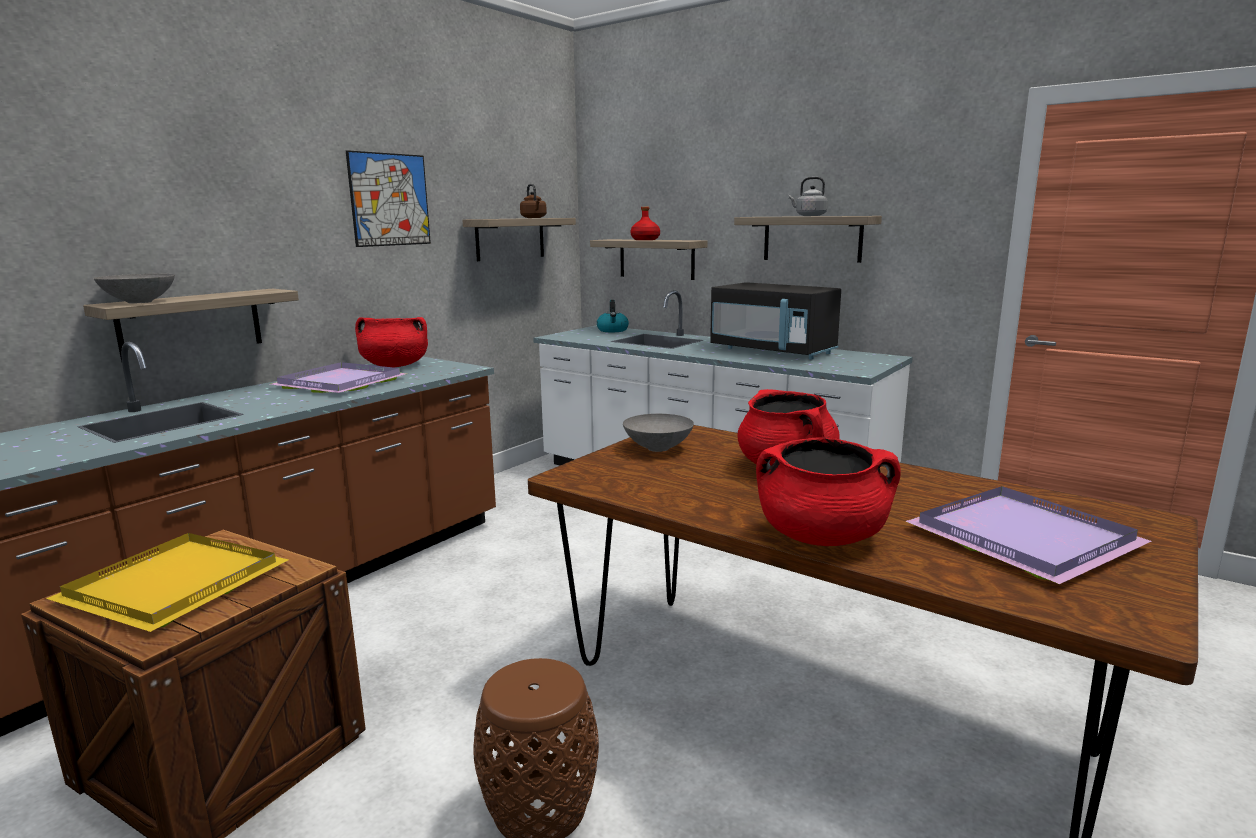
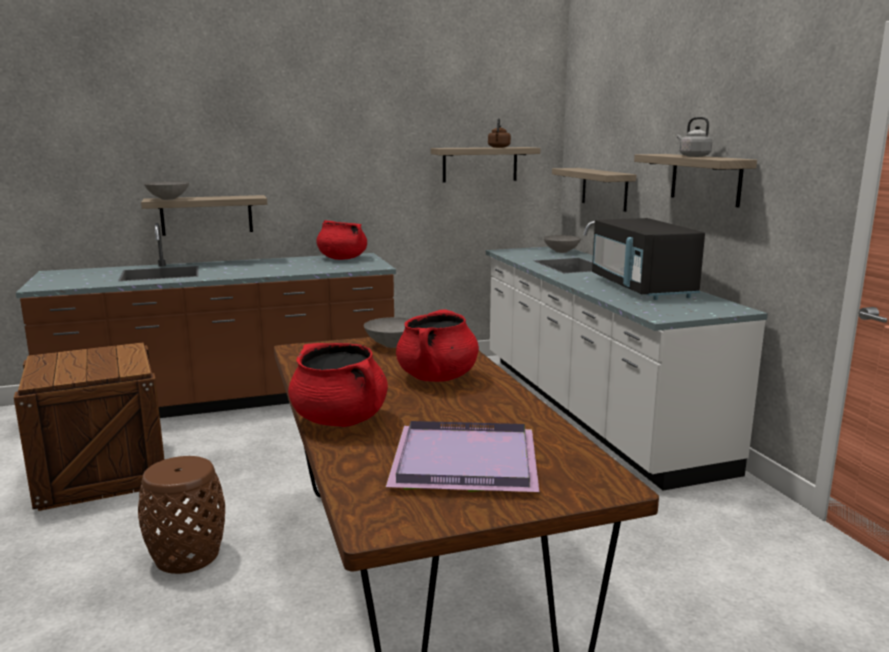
camera: 35 degrees right, 0 degrees up
yellow tray [46,533,288,632] -> none
purple tray [270,362,408,393] -> none
picture [346,150,431,247] -> none
kettle [597,300,629,332] -> grey bowl [544,235,581,253]
red bottle [631,207,660,240] -> none

